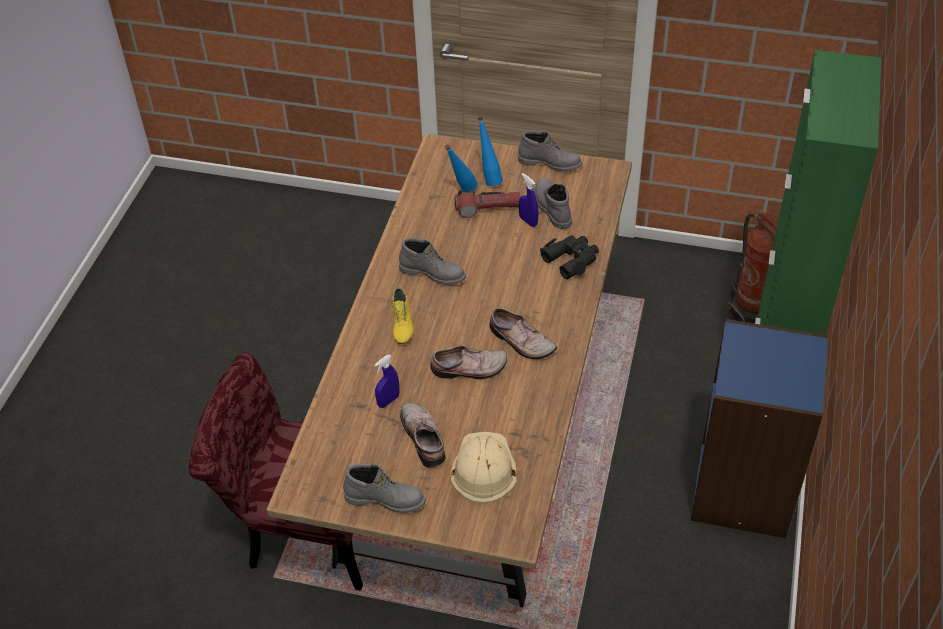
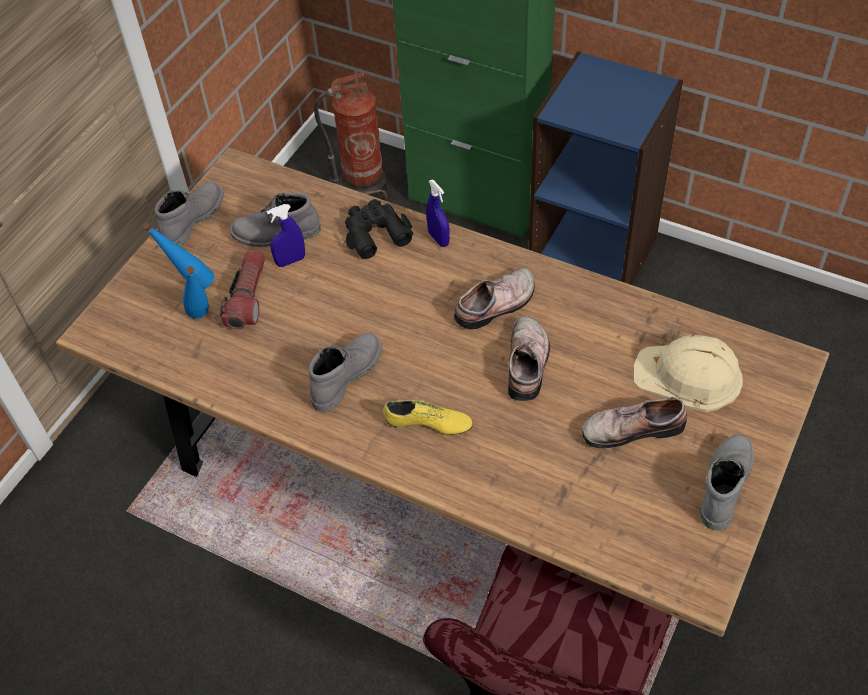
camera: 75 degrees left, 5 degrees up
blue spray bottle [374,354,399,408] -> blue spray bottle moved to [426,180,450,247]

